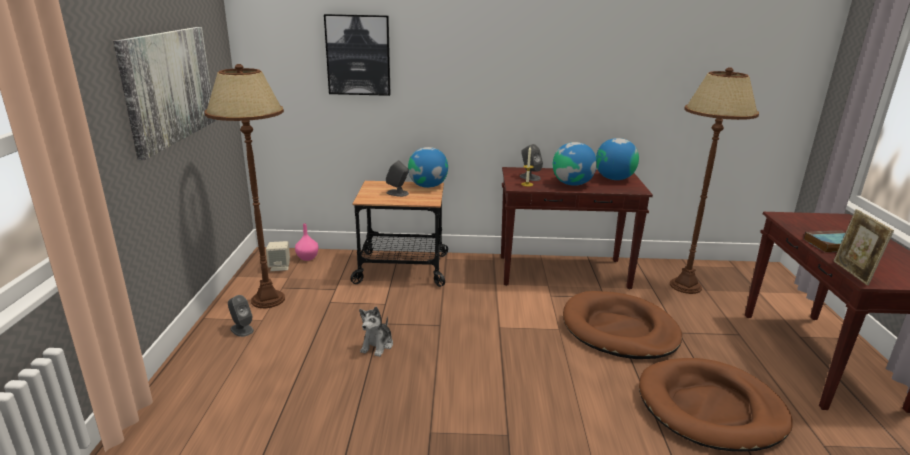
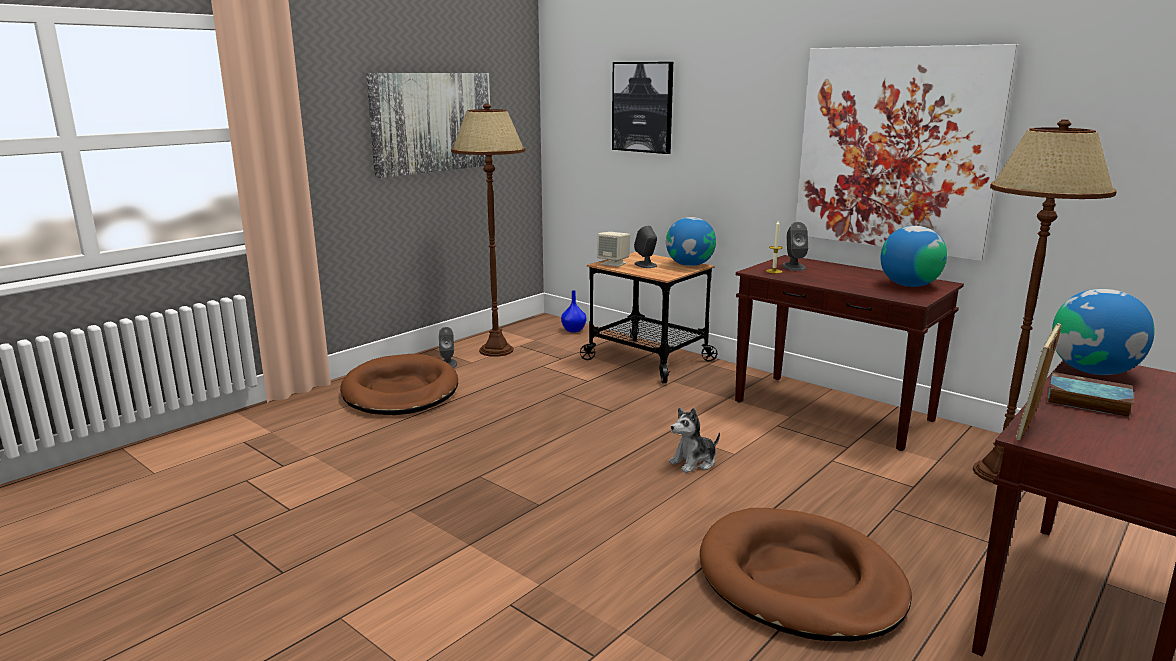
camera: 40 degrees right, 5 degrees down
beige speaker [266,241,290,271] -> beige speaker moved to [597,232,630,267]
pink vase [295,223,319,261] -> blue vase [561,290,586,333]
plush toy [359,307,393,357] -> plush toy moved to [669,407,720,473]
globe [553,142,597,186] -> globe moved to [1052,289,1155,375]
brown dog bed [563,291,682,359] -> brown dog bed moved to [340,354,458,415]
none -> picture [796,44,1019,261]

